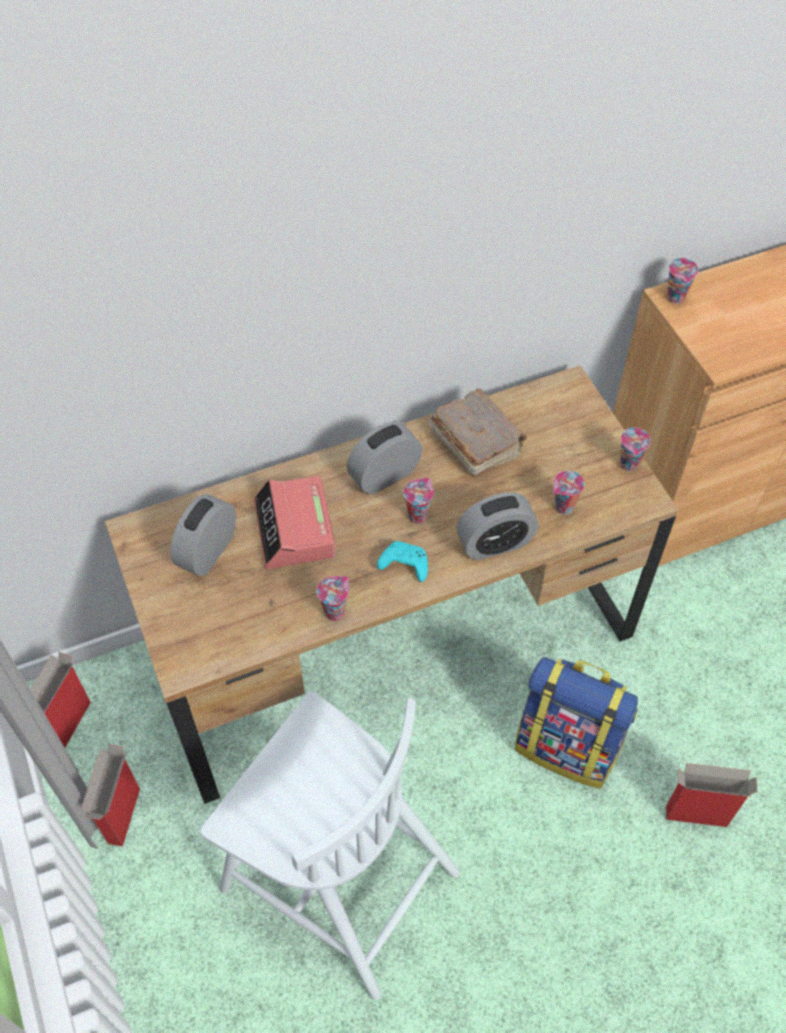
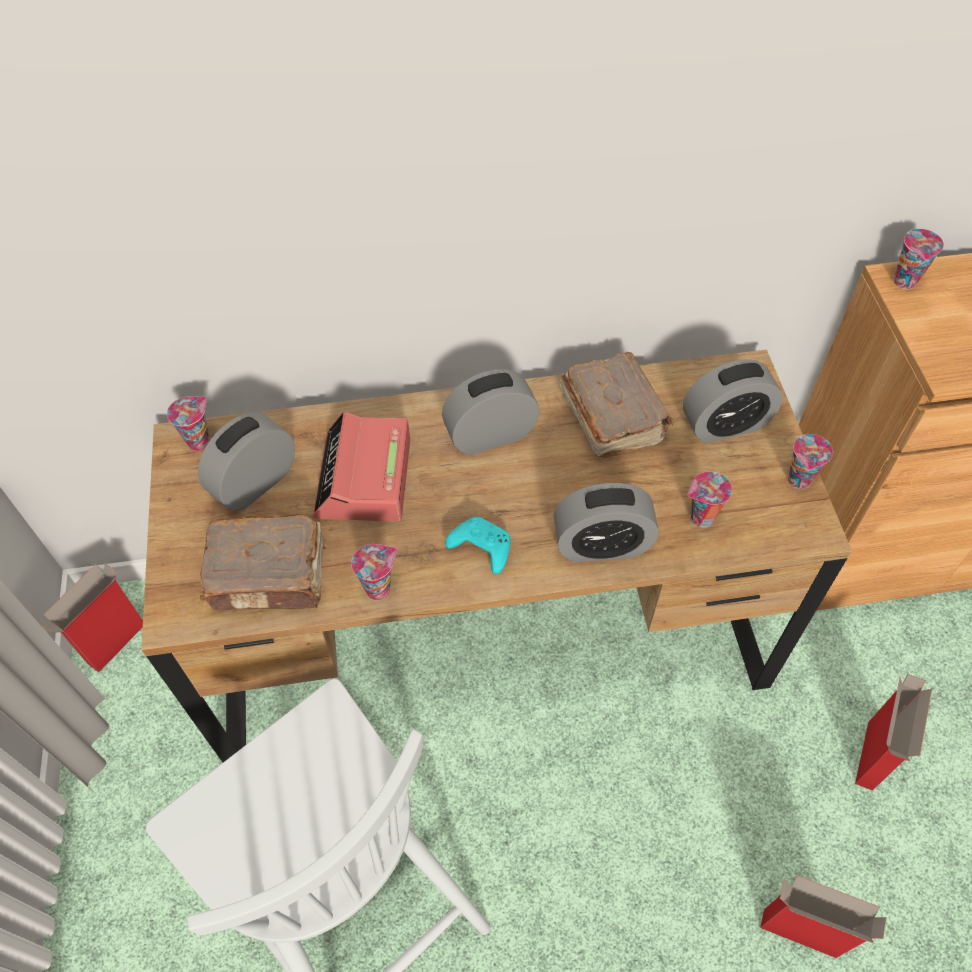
camera: 15 degrees right, 0 degrees up
cardboard box [81,744,140,846] -> cardboard box moved to [855,674,932,791]
cup [403,478,434,524] -> cup moved to [167,396,210,451]
backpack [515,657,638,789] -> none
none -> brown book [200,515,327,610]
none -> alarm clock [683,359,783,443]

